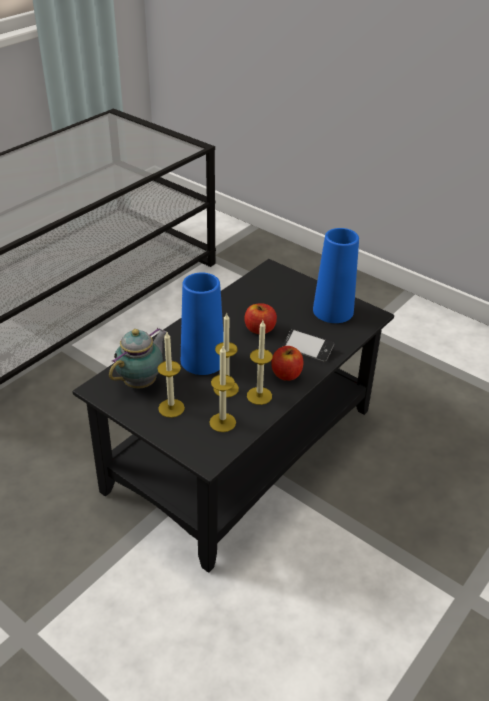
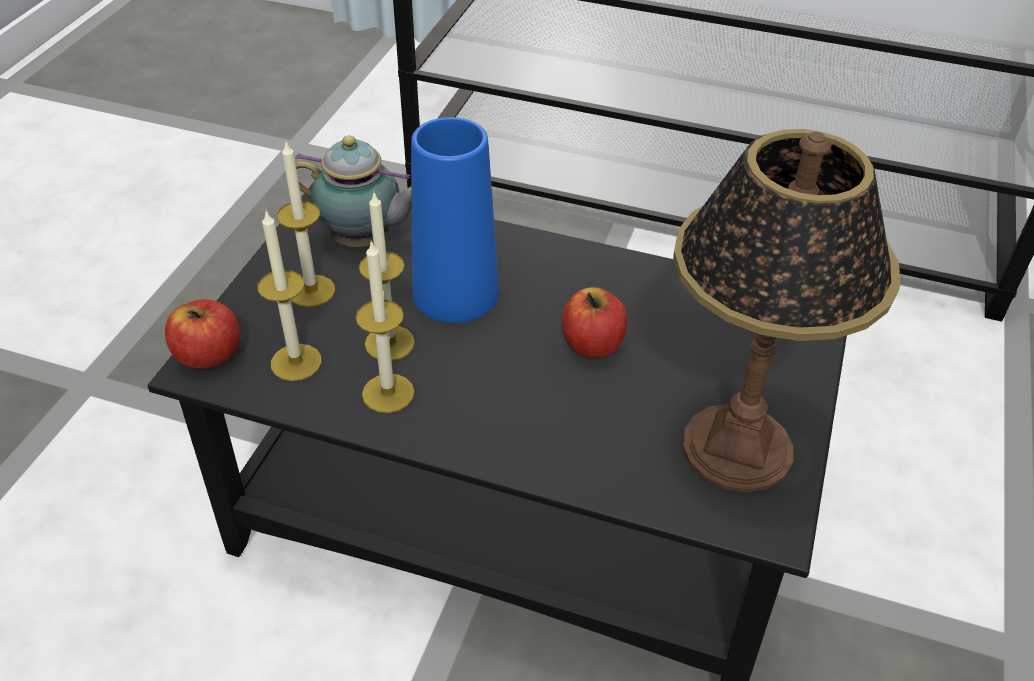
camera: 70 degrees right, 5 degrees up
apple [271,346,303,381] -> apple moved to [165,299,240,369]
phone [282,329,334,362] -> none
blue vase [313,228,359,323] -> table lamp [673,129,900,492]

